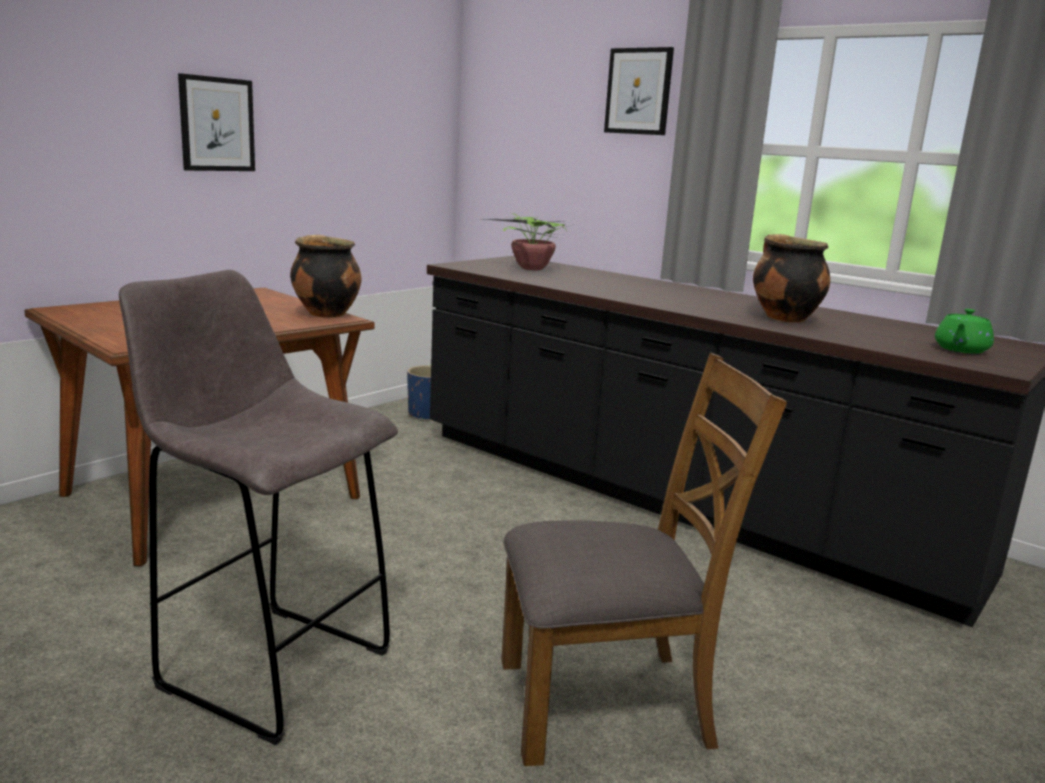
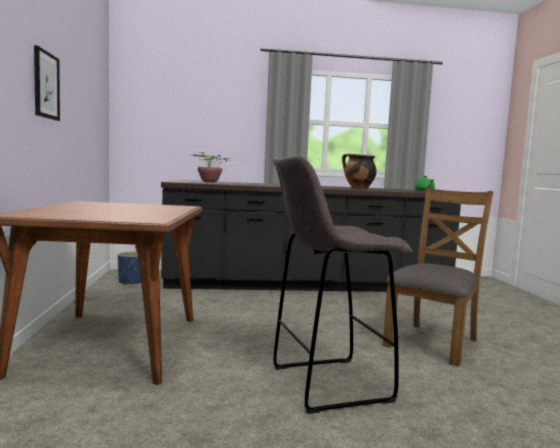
camera: 45 degrees left, 10 degrees down
cooking pot [290,235,362,318] -> none
picture [604,47,674,135] -> none

